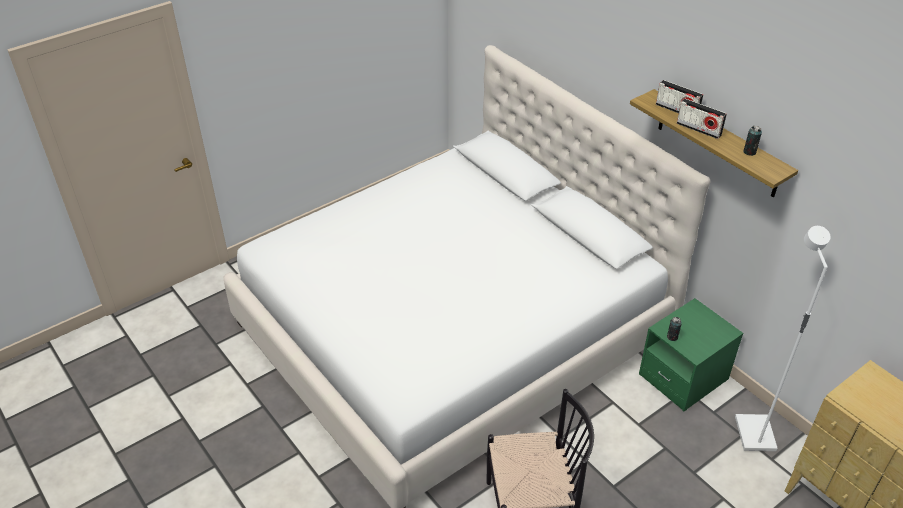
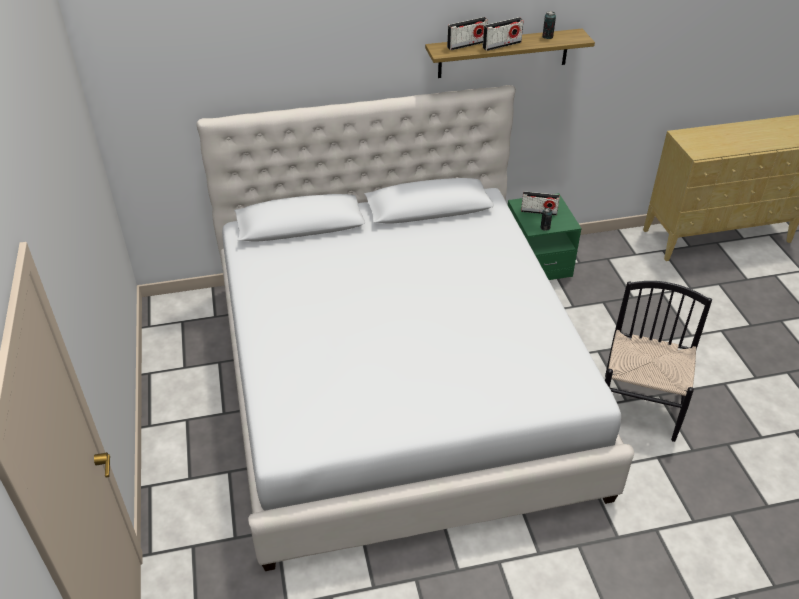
camera: 65 degrees left, 0 degrees up
white floor lamp [735,226,831,451] -> none
none -> radio [521,191,560,216]

